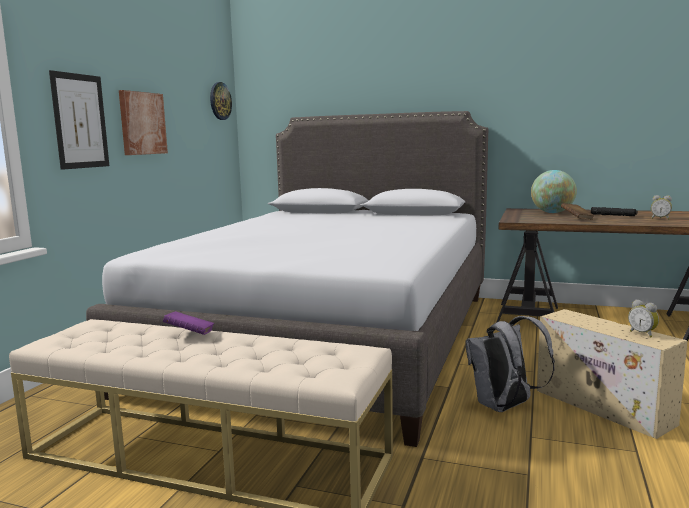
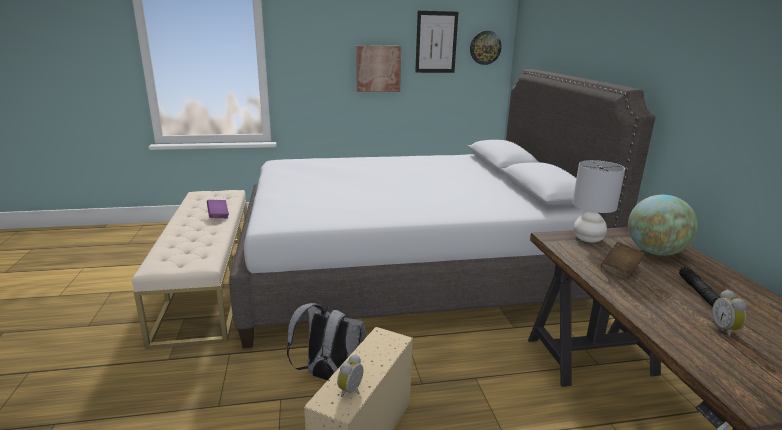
camera: 60 degrees right, 10 degrees up
picture [49,70,109,170] -> picture moved to [415,11,458,73]
none -> grey table lamp [572,160,625,243]

